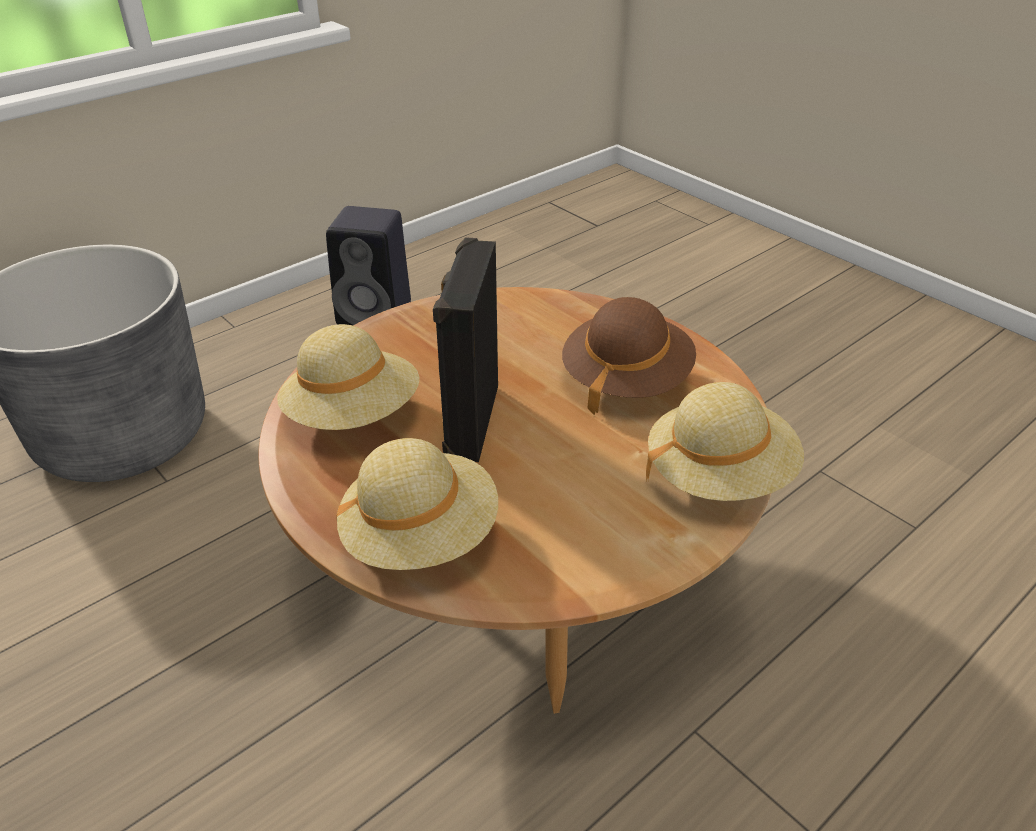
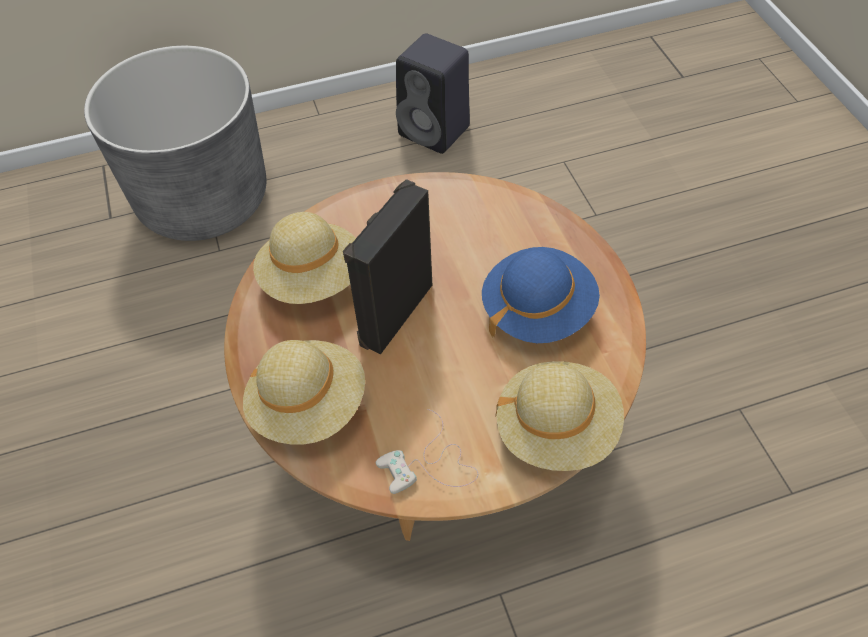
camera: 25 degrees right, 15 degrees up
brown hat [562,297,696,415] -> blue hat [482,247,600,343]
none -> white game controller [376,409,478,494]

